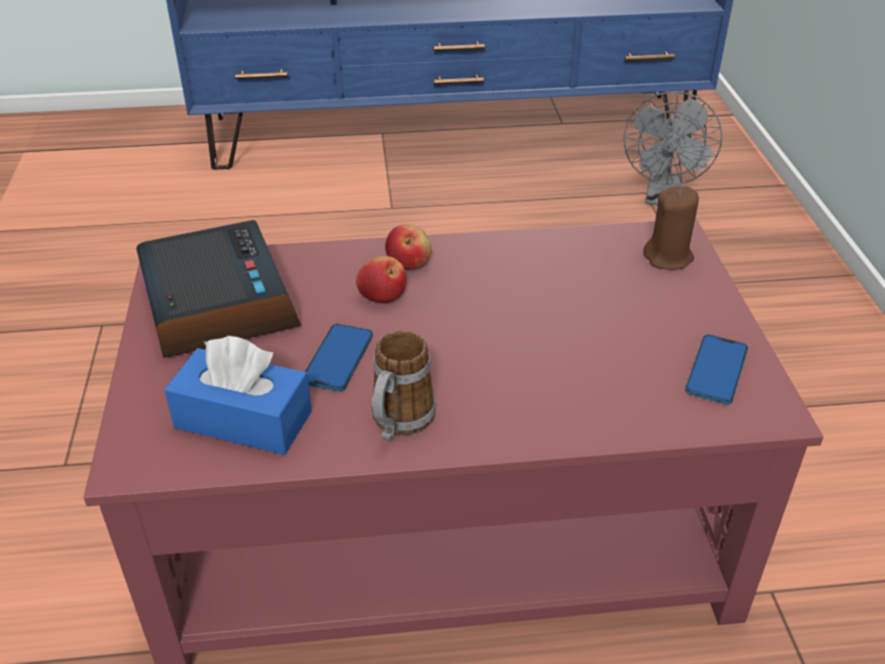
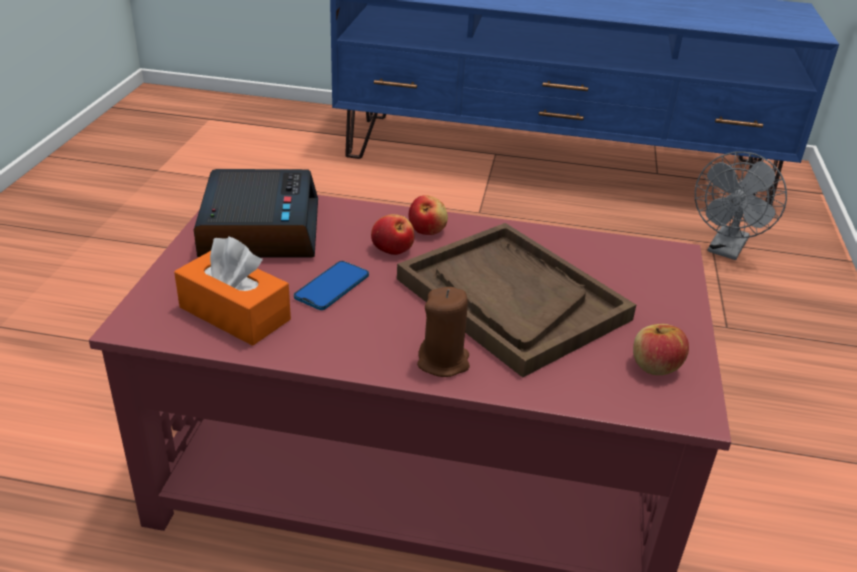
camera: 15 degrees right, 5 degrees down
blue tissue box [164,336,312,455] -> orange tissue box [174,236,291,346]
mug [372,331,436,441] -> none
brown candle [643,186,699,270] -> brown candle moved to [417,287,470,377]
phone [685,335,748,404] -> apple [633,324,689,375]
none -> brown tray [397,223,636,377]

